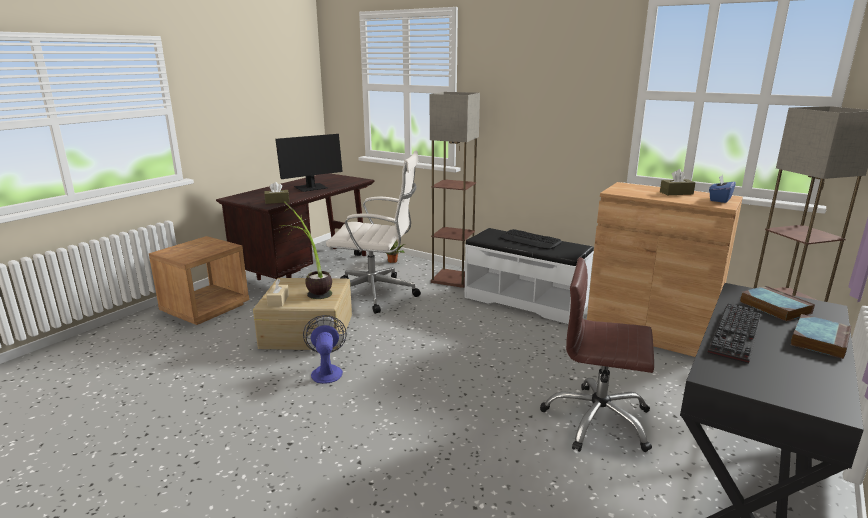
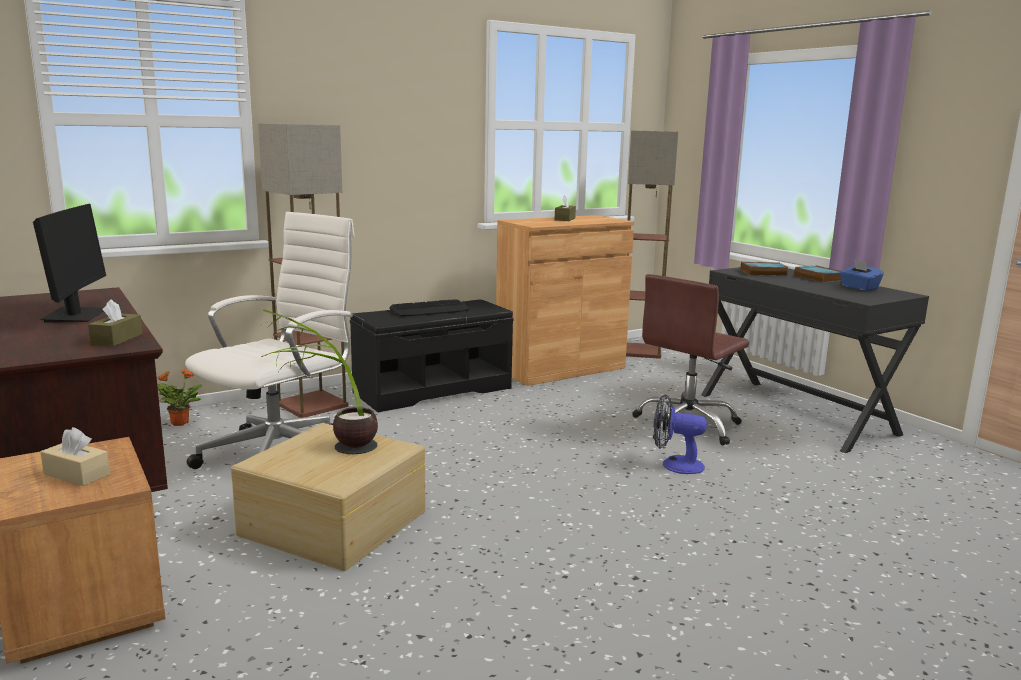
camera: 65 degrees left, 5 degrees down
beige tissue box [266,279,289,307] -> beige tissue box moved to [41,427,110,486]
fan [303,315,347,384] -> fan moved to [653,394,707,474]
white bench [464,228,594,324] -> black bench [350,299,514,413]
keyboard [708,303,761,364] -> none
blue tissue box [709,175,736,203] -> blue tissue box moved to [840,260,884,291]

